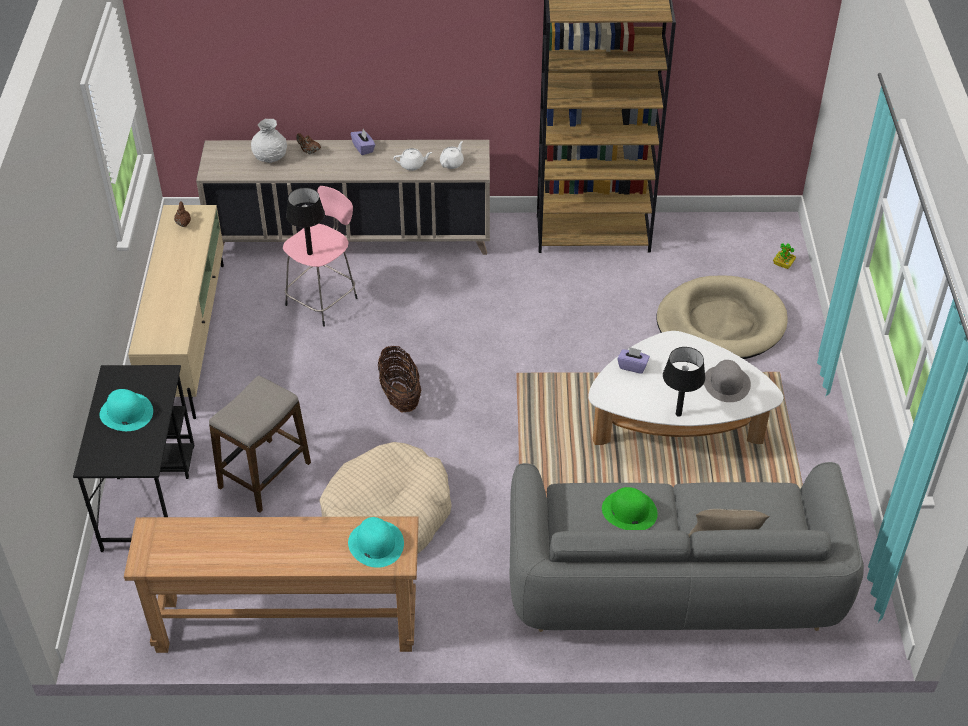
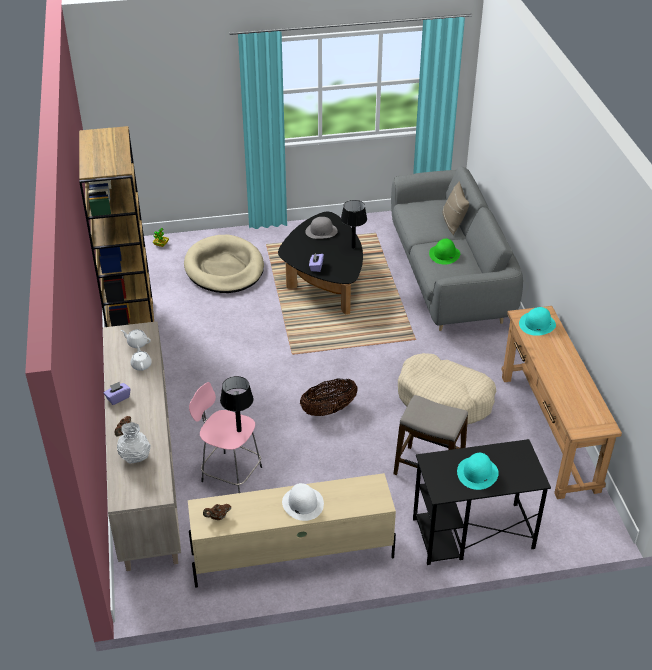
camera: 100 degrees left, 5 degrees down
white coffee table [588,331,783,445] -> black coffee table [278,212,363,314]
none -> white hat [282,483,324,521]

